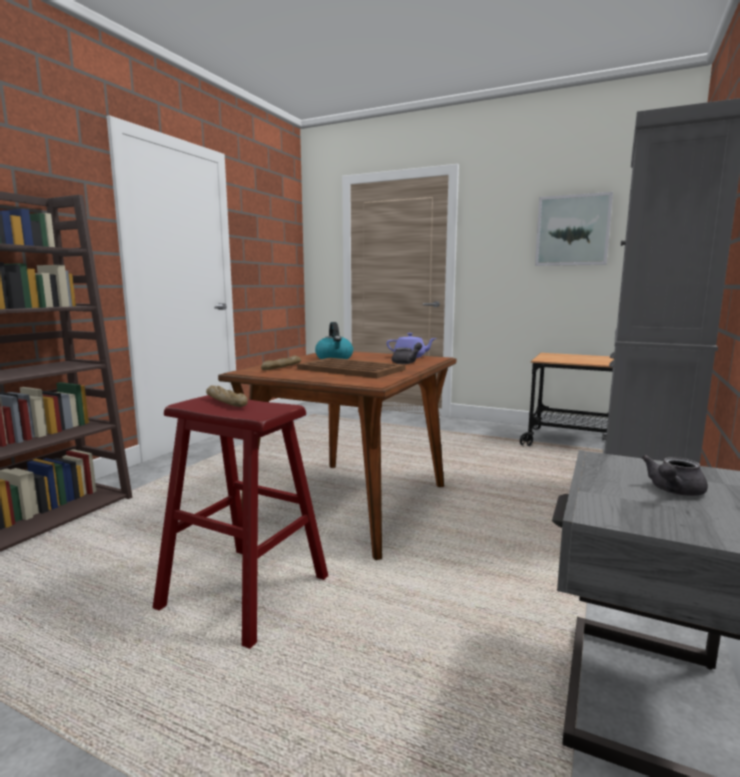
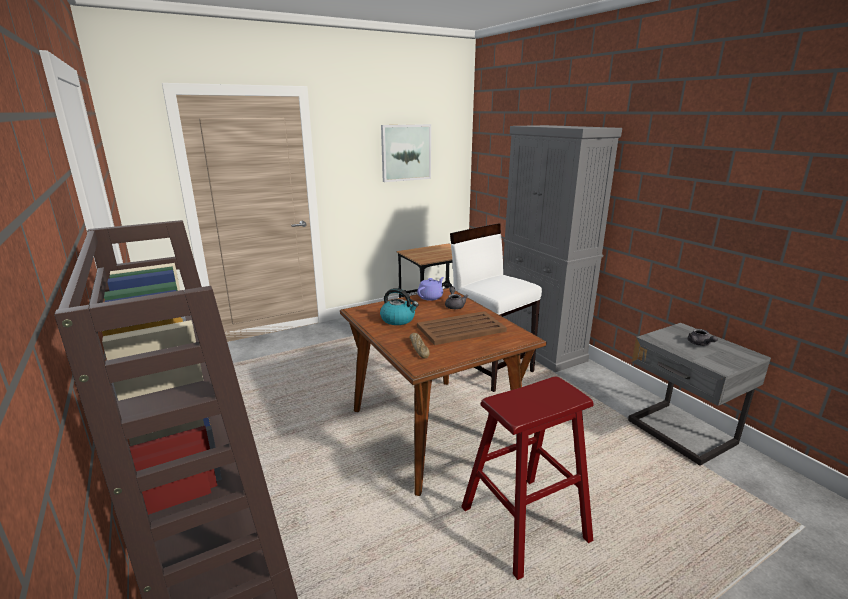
camera: 55 degrees left, 10 degrees up
bread [206,385,248,407] -> none
none -> white stool [450,224,542,392]

